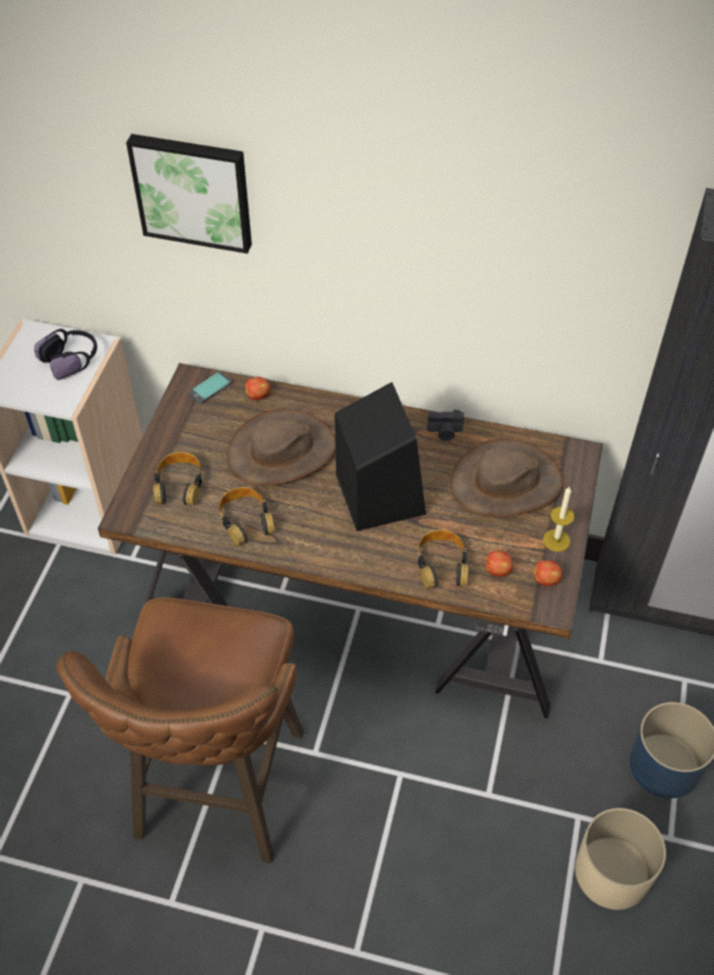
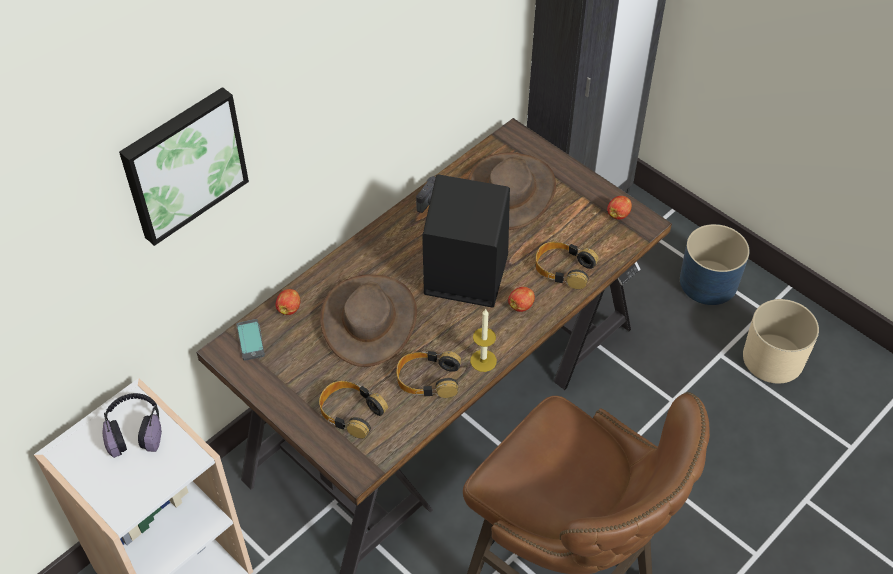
camera: 60 degrees left, 0 degrees up
apple [485,550,513,577] -> apple moved to [508,287,535,312]
candle [543,486,574,552] -> candle moved to [470,309,497,372]

